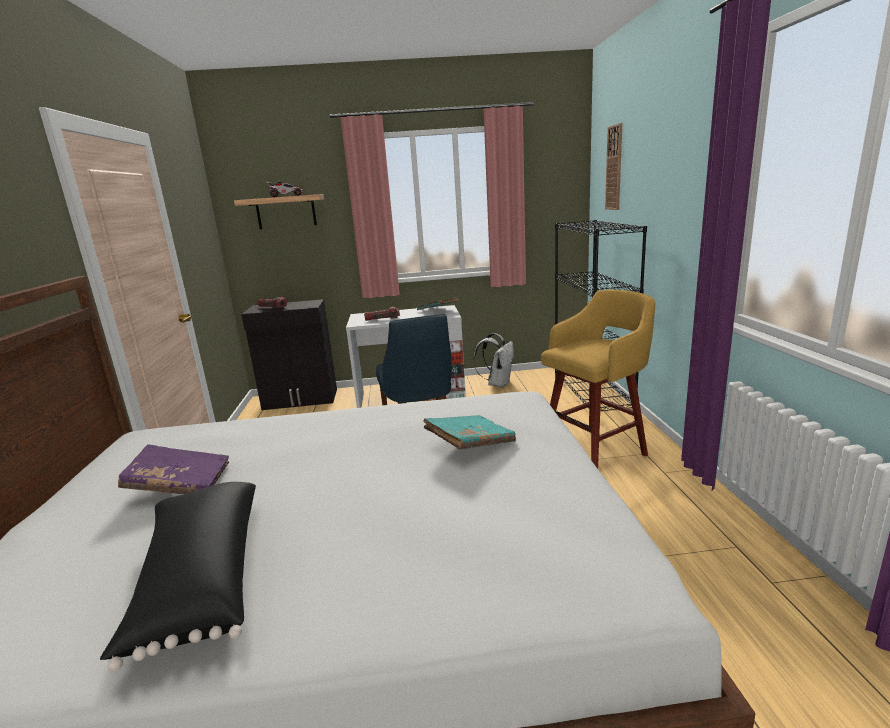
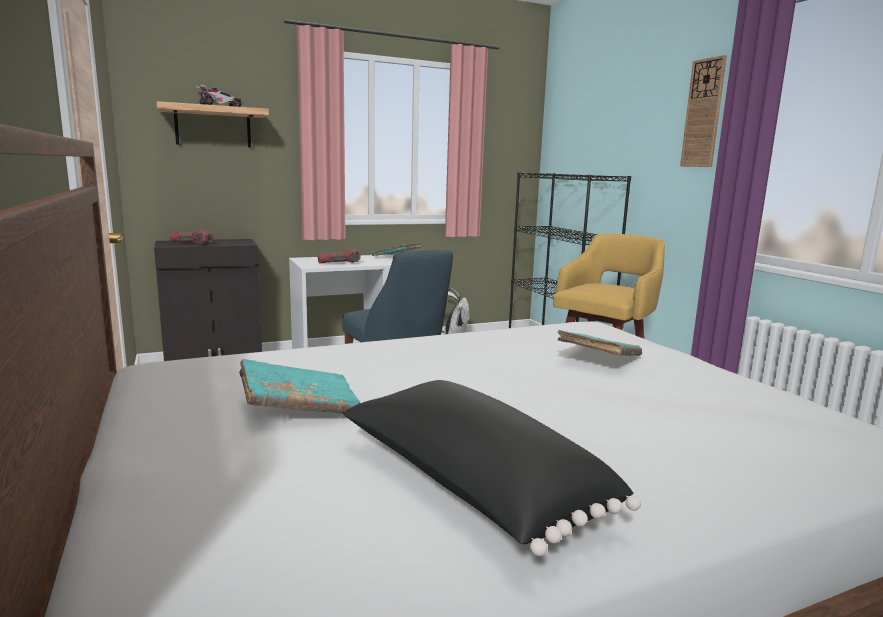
camera: 20 degrees left, 5 degrees down
purple book [118,444,229,494] -> turquoise book [239,359,360,414]
wall clock [605,123,622,210] -> wall clock moved to [680,55,727,167]

